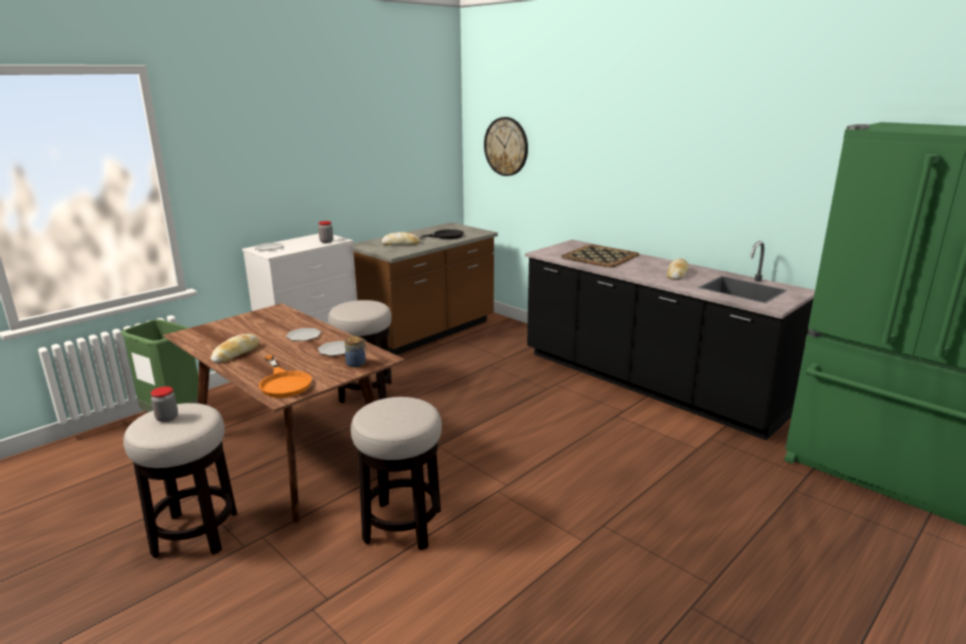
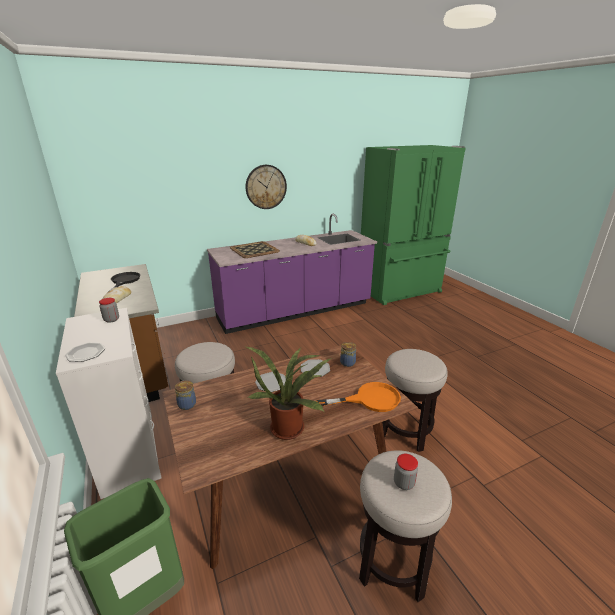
camera: 70 degrees left, 5 degrees up
bread [211,334,259,363] -> potted plant [246,347,331,440]
wall clock [484,117,528,176] -> wall clock moved to [245,165,287,209]
black counter [525,240,815,440] -> purple counter [207,214,377,334]
none -> jar [175,380,196,410]

